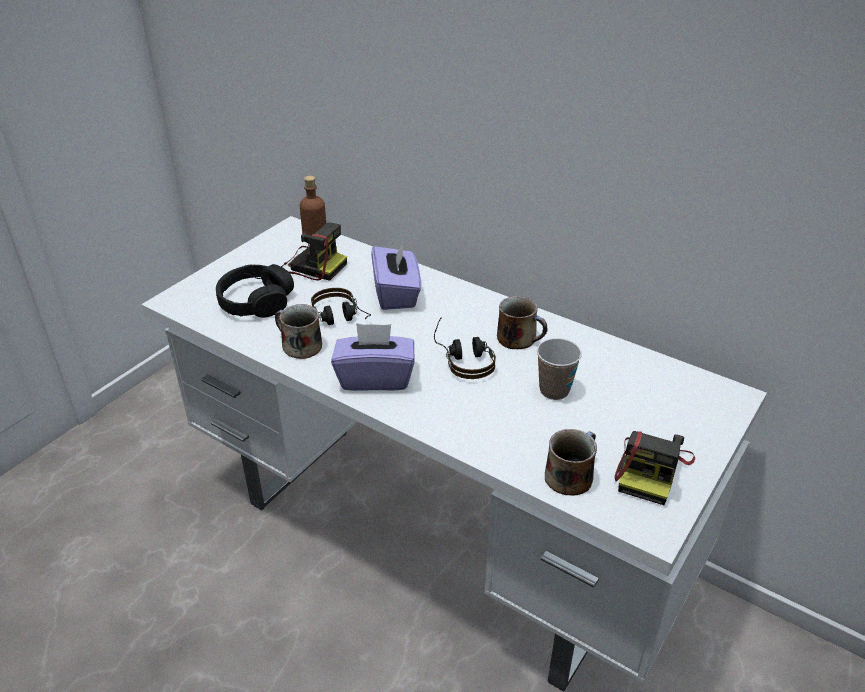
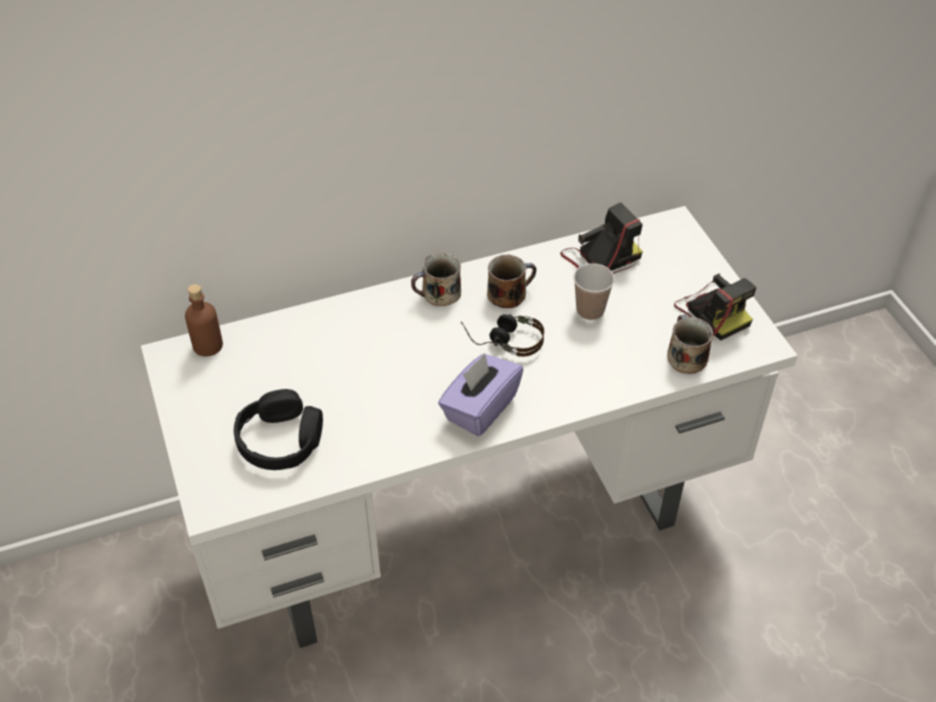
camera: 55 degrees left, 10 degrees up
mug [275,304,322,359] -> mug moved to [411,252,461,306]
camera [281,223,347,281] -> camera moved to [560,203,643,274]
headphones [311,288,371,325] -> none
purple tissue box [371,242,421,310] -> none

